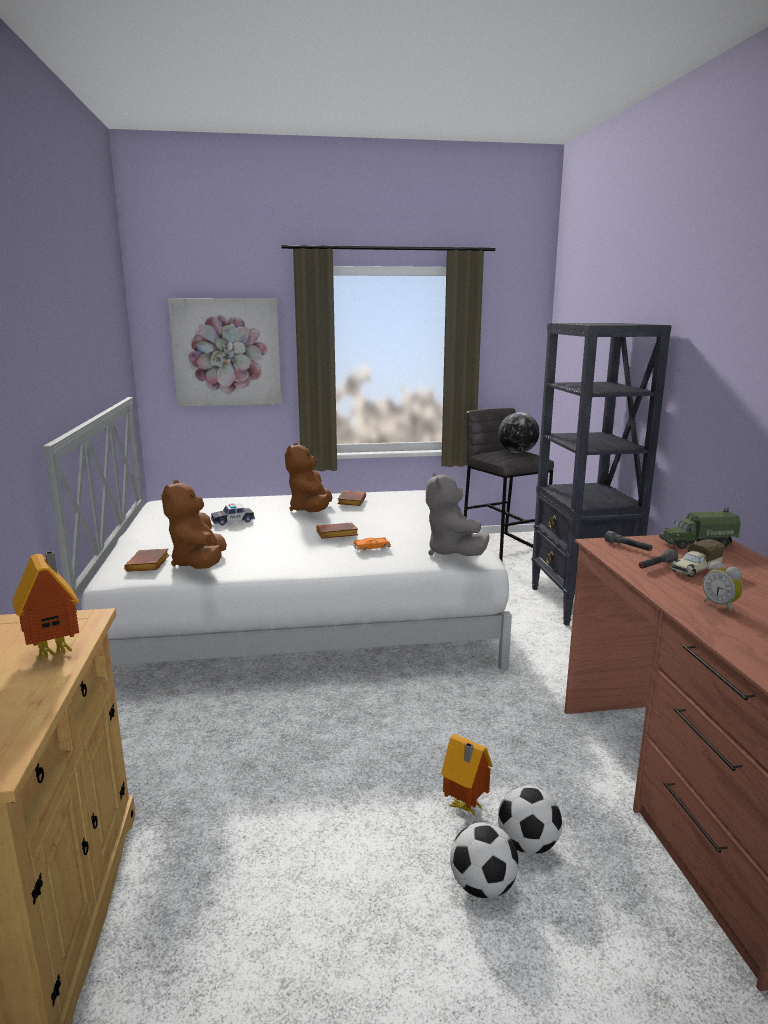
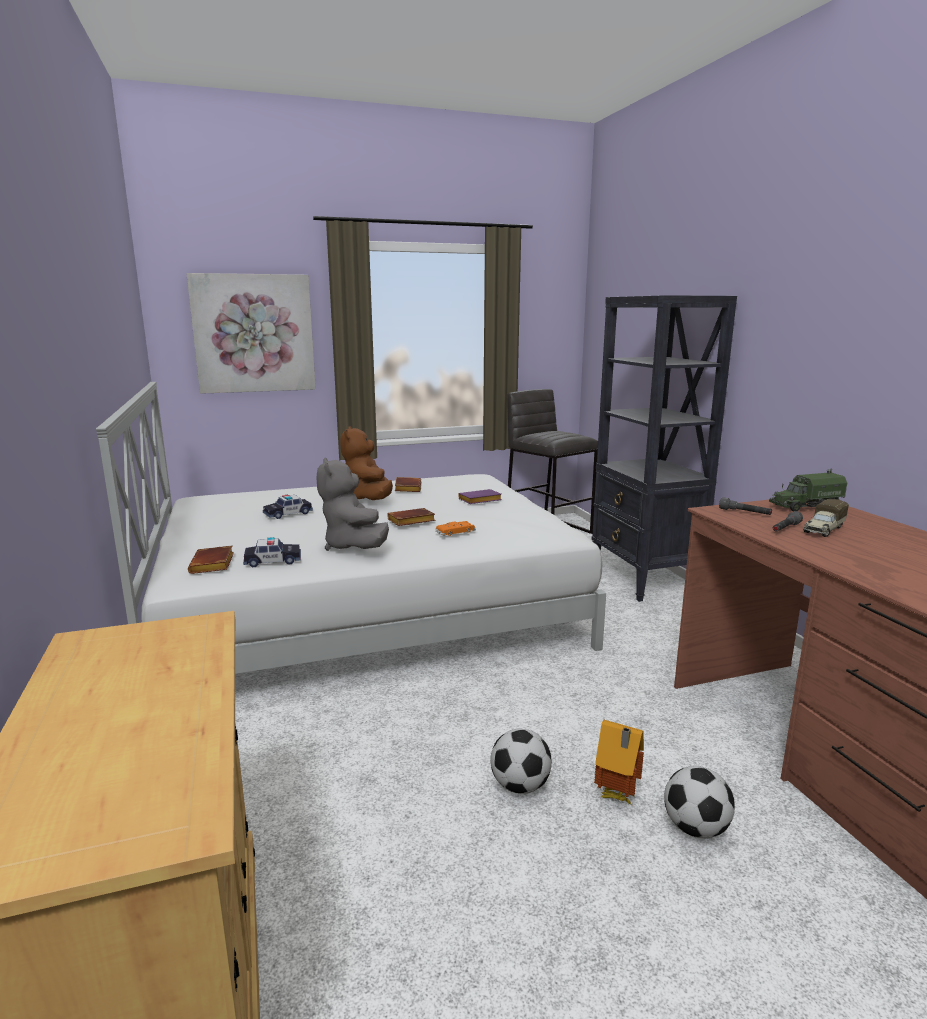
camera: 10 degrees left, 0 degrees up
toy house [12,551,79,659] -> none
brown plush toy [162,480,227,569] -> toy car [243,537,301,567]
grey plush toy [426,472,489,556] -> grey plush toy moved to [317,458,389,551]
football [450,822,519,899] -> football moved to [490,728,552,794]
globe [498,412,539,453] -> none
alarm clock [703,561,743,612] -> none
none -> purple book [458,489,502,504]

